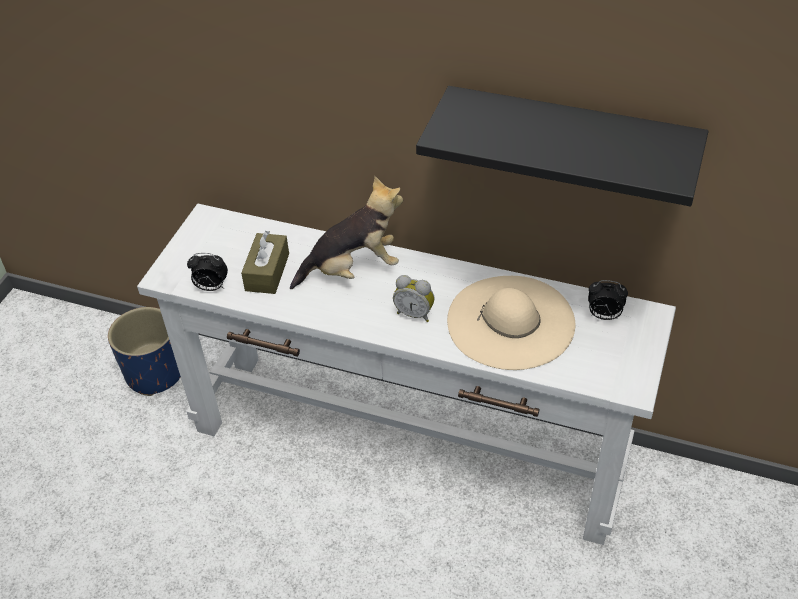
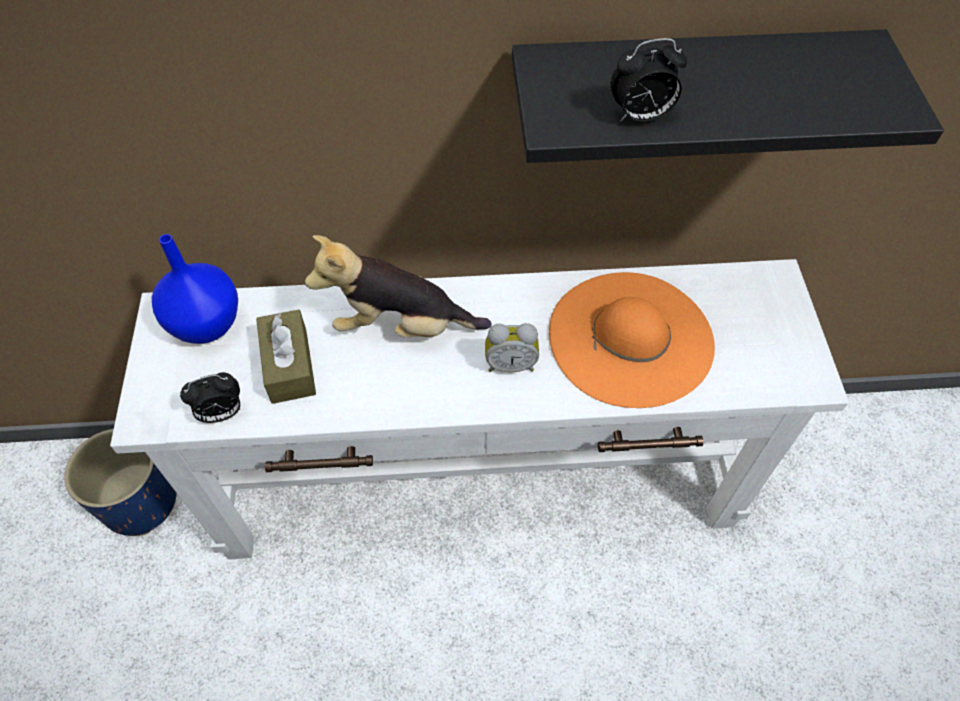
camera: 25 degrees left, 10 degrees up
plush toy [290,176,403,289] -> plush toy turned 135 degrees counterclockwise [305,235,492,338]
beige hat [447,276,575,370] -> orange hat [549,272,715,408]
alarm clock [588,280,628,320] -> alarm clock moved to [610,38,687,121]
none -> blue vase [152,234,238,344]

